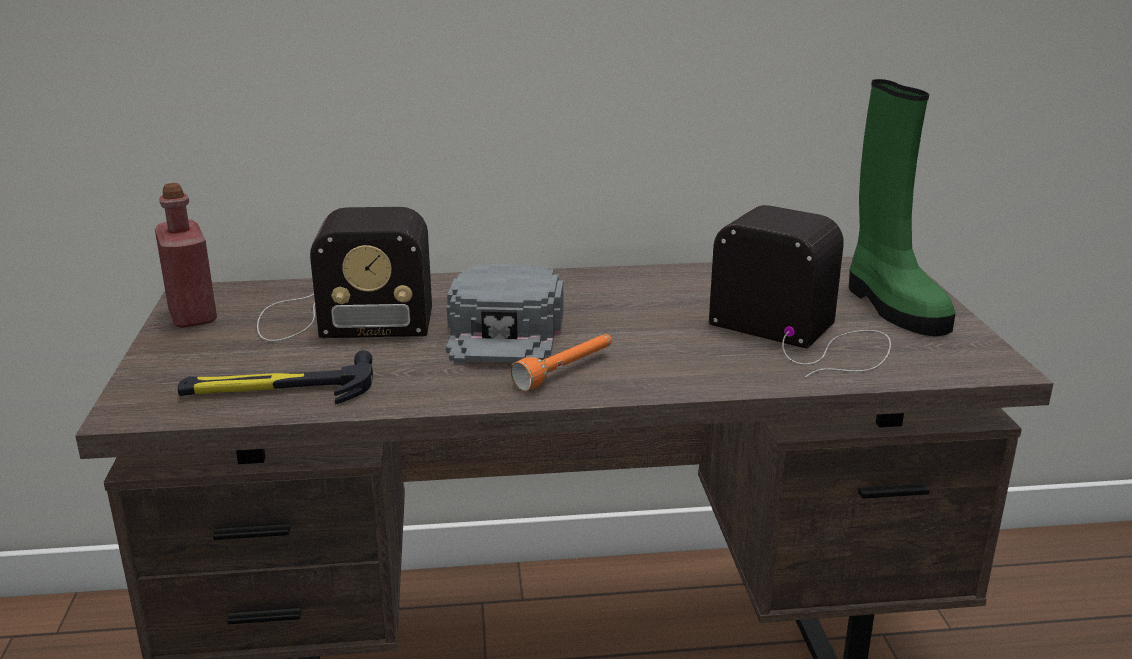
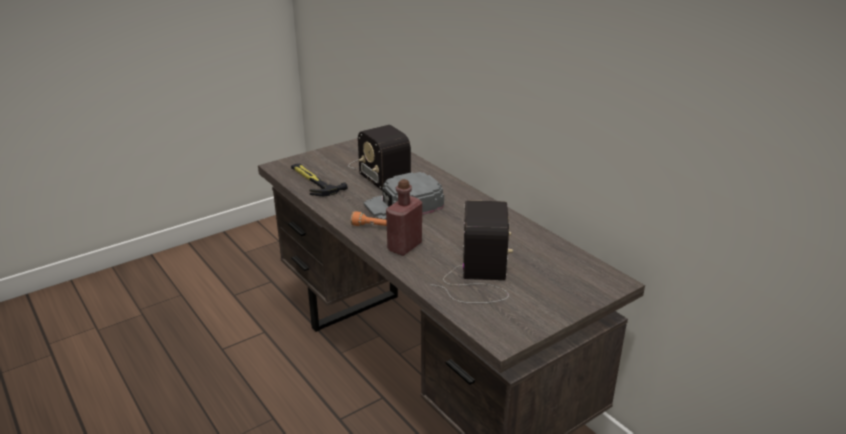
camera: 60 degrees right, 5 degrees up
red bottle [155,183,217,328] -> red bottle moved to [386,179,422,256]
green boot [849,79,956,337] -> none

